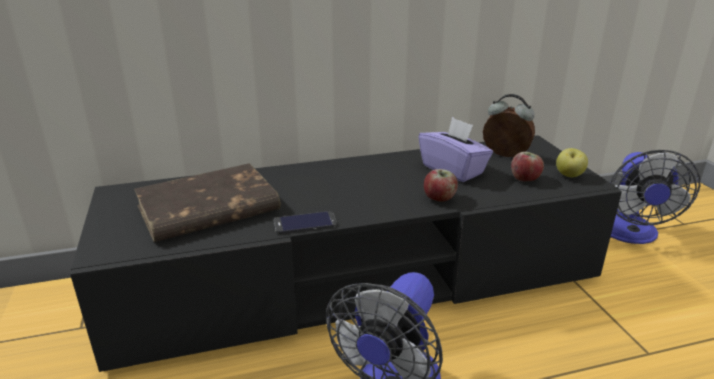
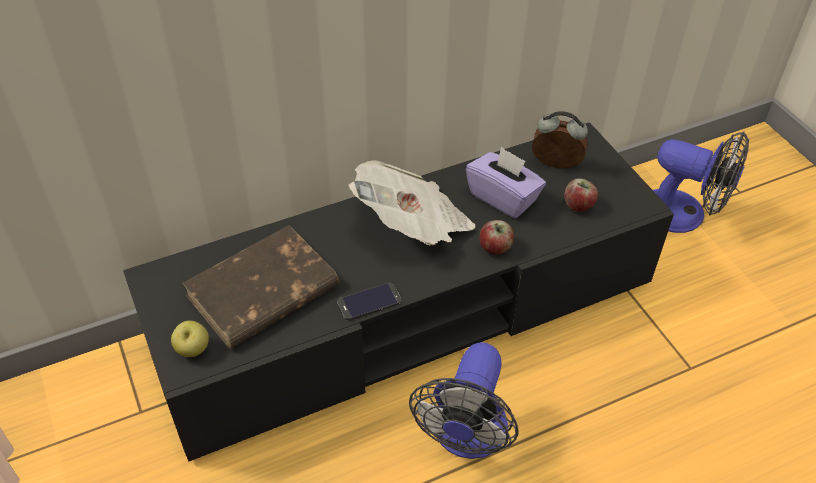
camera: 10 degrees left, 20 degrees up
apple [556,148,588,177] -> apple moved to [171,320,209,357]
fan [610,150,700,244] -> fan turned 60 degrees counterclockwise [653,131,749,233]
none -> newspaper [348,160,475,246]

